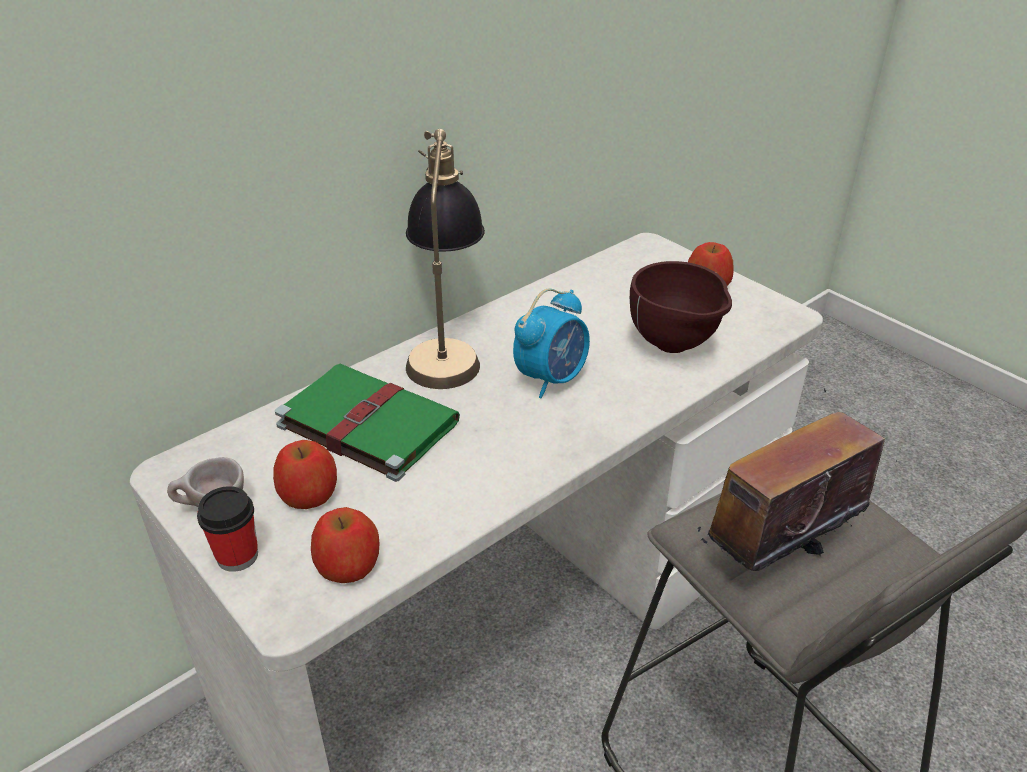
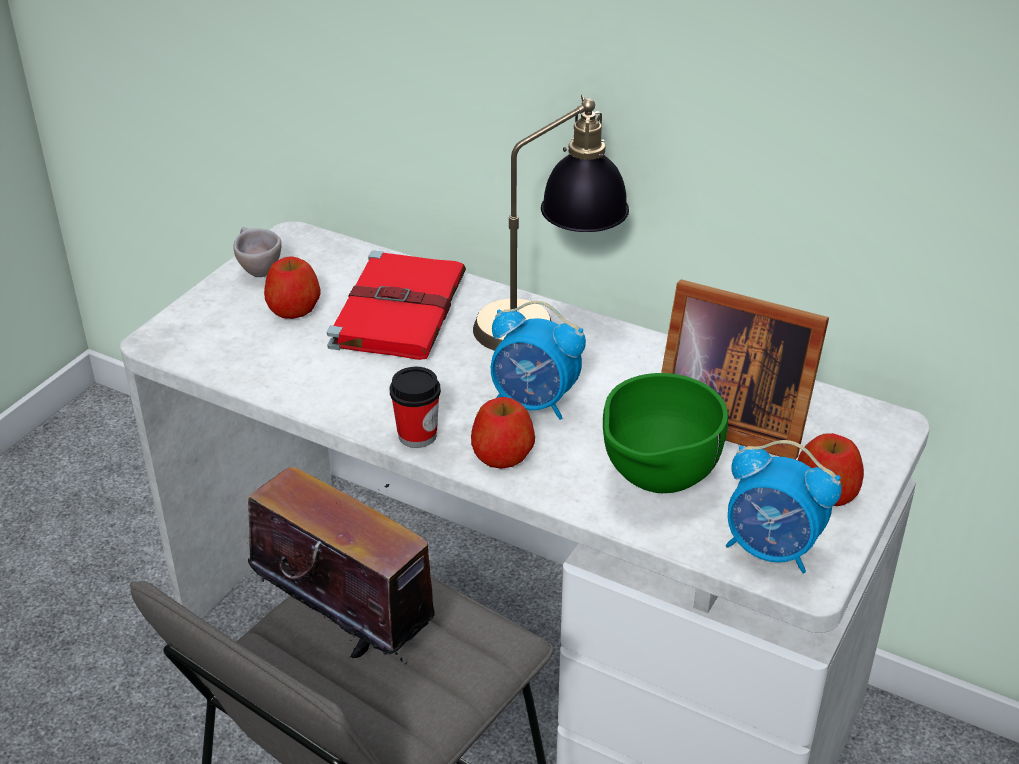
camera: 70 degrees right, 0 degrees up
cup [197,486,258,572] -> cup moved to [390,367,441,448]
green book [275,364,460,482] -> red book [327,250,466,360]
apple [311,507,379,583] -> apple moved to [471,397,535,469]
brown bowl [630,261,732,353] -> green bowl [603,373,728,493]
none -> picture frame [661,279,829,460]
none -> alarm clock [726,440,842,573]

